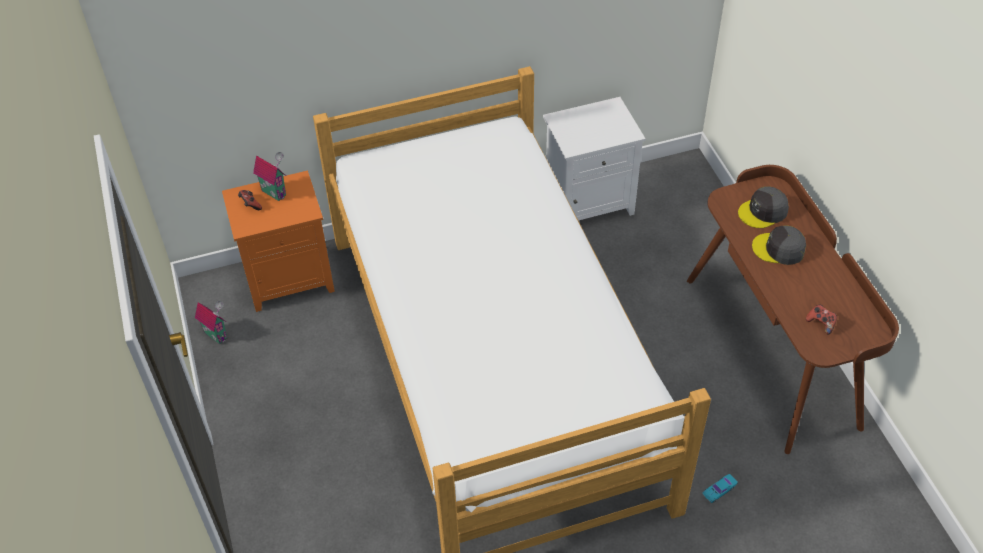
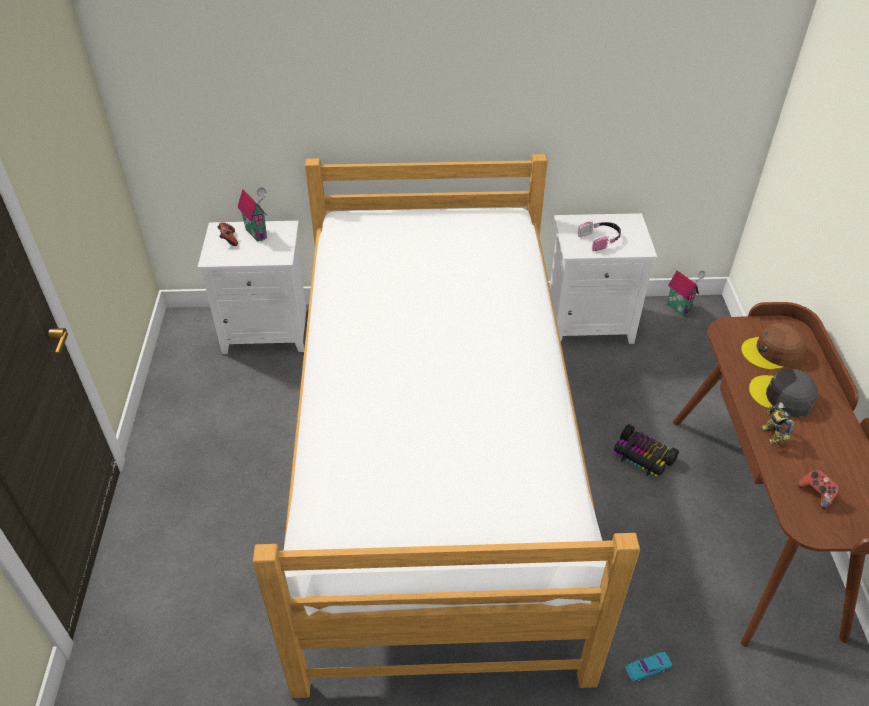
camera: 15 degrees right, 5 degrees down
toy house [195,301,227,344] -> toy house moved to [667,271,705,316]
orange nightstand [222,171,335,312] -> white nightstand [198,221,307,354]
grey cap [738,186,789,228] -> brown cap [741,323,805,370]
none -> headphones [578,221,621,251]
none -> toy car [614,424,679,477]
none -> toy robot [760,402,795,447]

